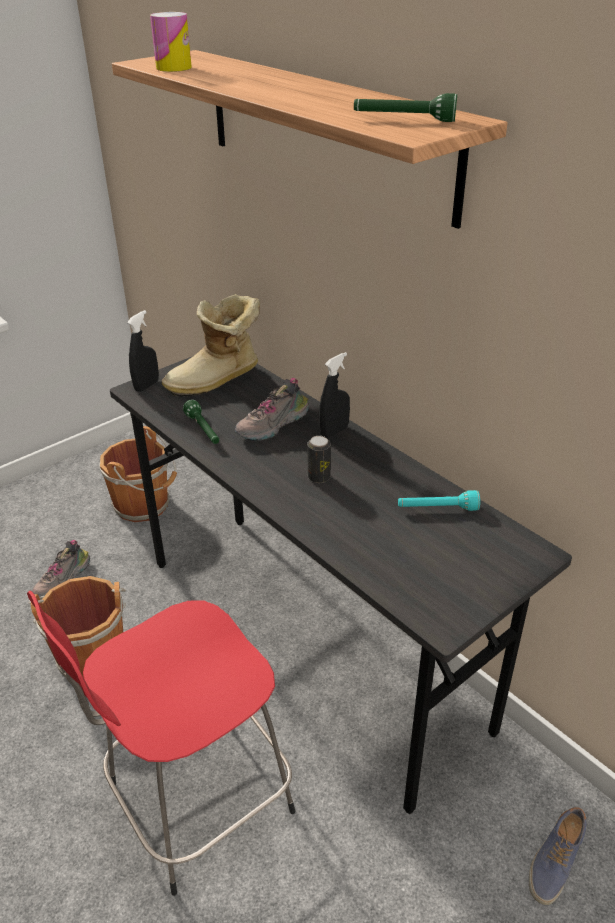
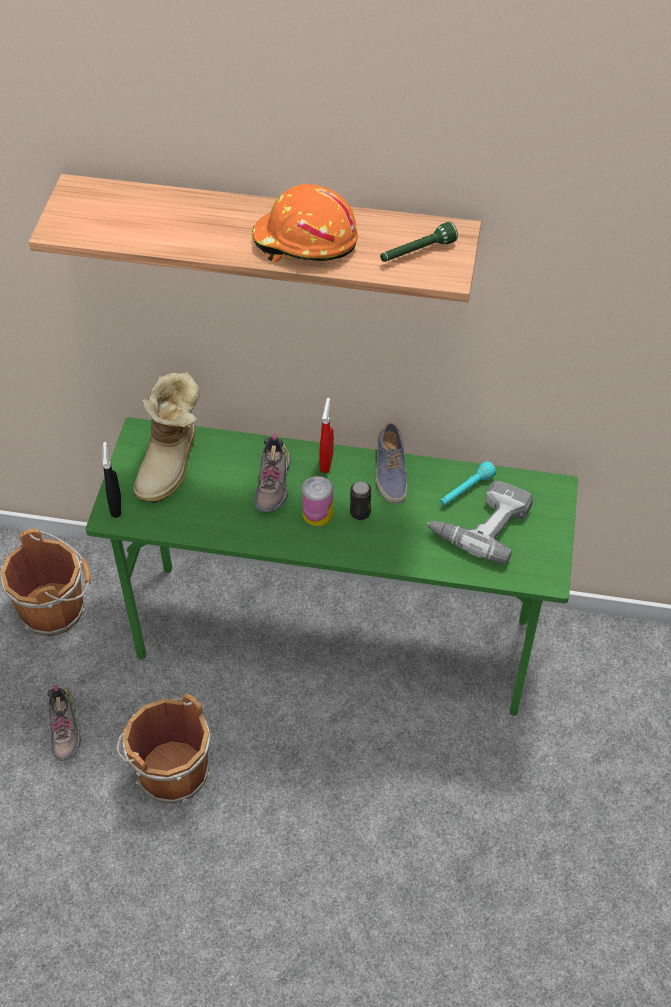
camera: 40 degrees left, 15 degrees up
red stool [27,591,295,896] -> none
grey desk [110,356,572,814] -> green desk [86,417,578,716]
can [150,12,192,72] -> can moved to [302,476,333,526]
green flashlight [183,400,219,444] -> none
black spray bottle [319,352,350,438] -> red spray bottle [319,398,334,473]
shoe [529,807,586,905] -> shoe moved to [376,422,407,504]
none -> orange hard hat [252,184,358,262]
none -> power drill [427,481,533,564]

